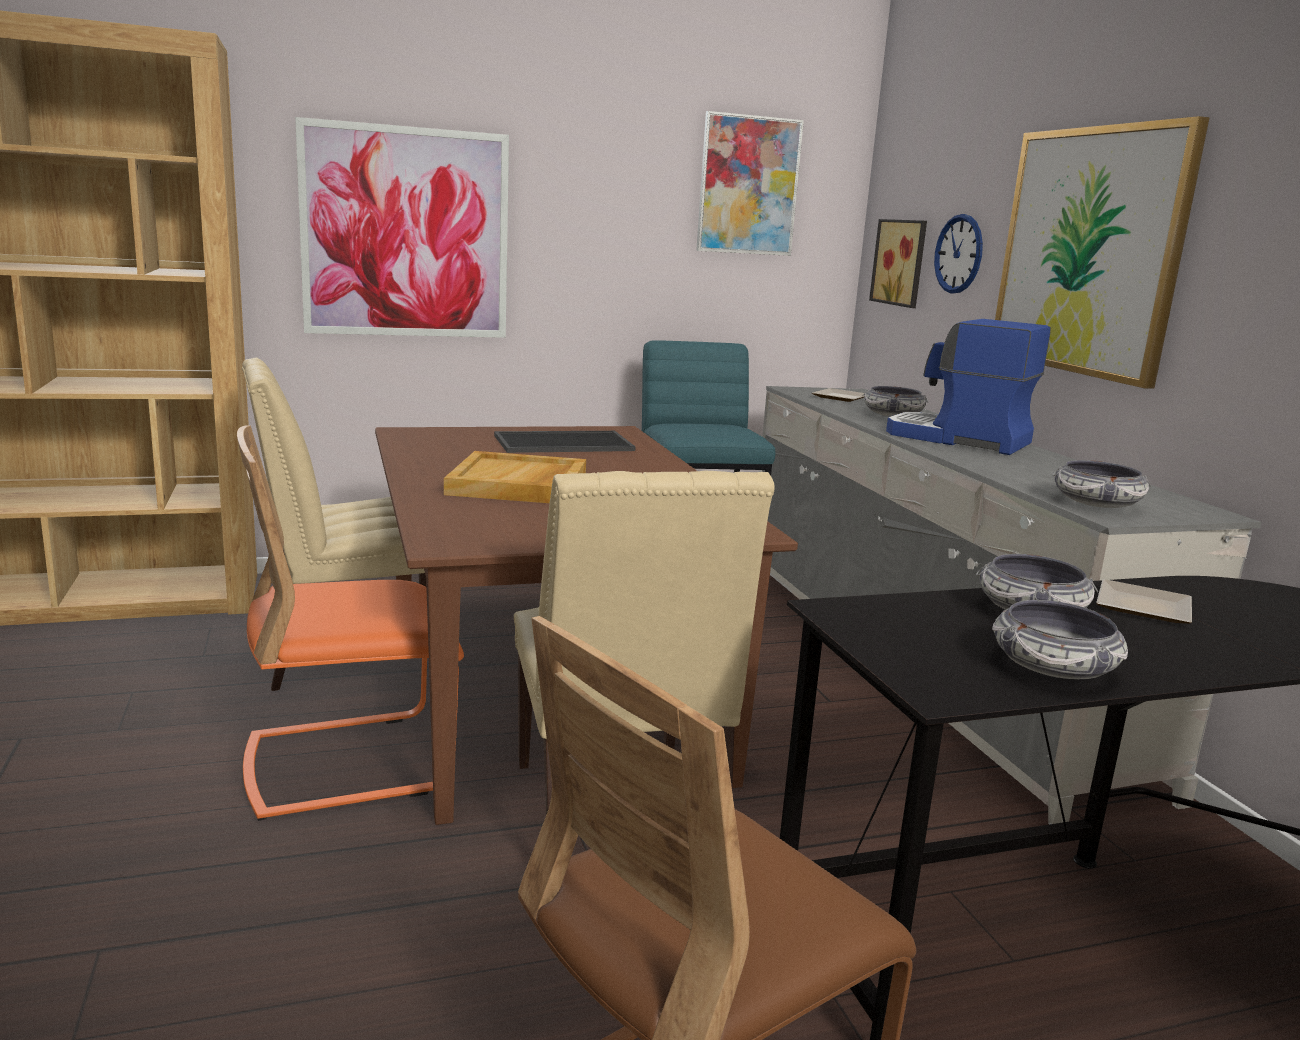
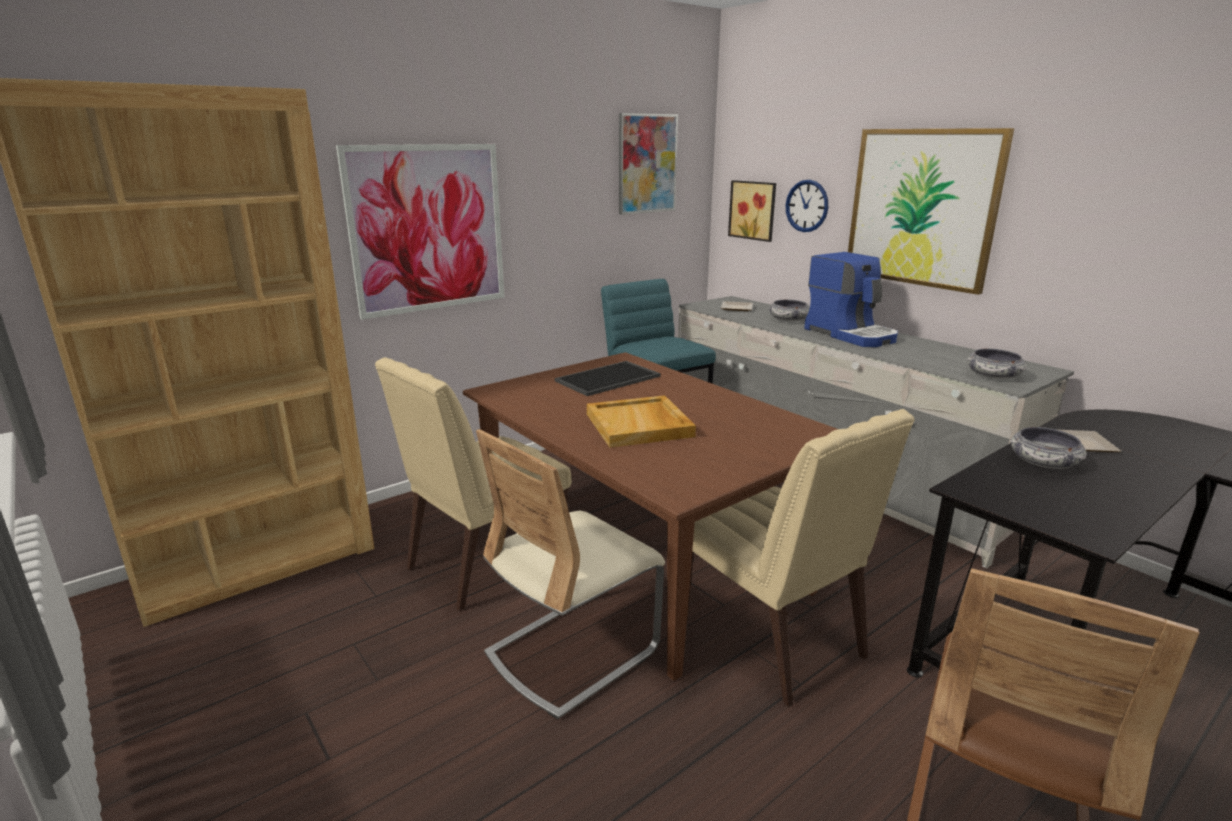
camera: 20 degrees left, 5 degrees up
orange chair [237,425,464,821] -> beige chair [476,429,665,719]
coffee machine [886,319,1051,455] -> coffee machine turned 135 degrees counterclockwise [804,252,898,347]
bowl [992,600,1128,679] -> none

